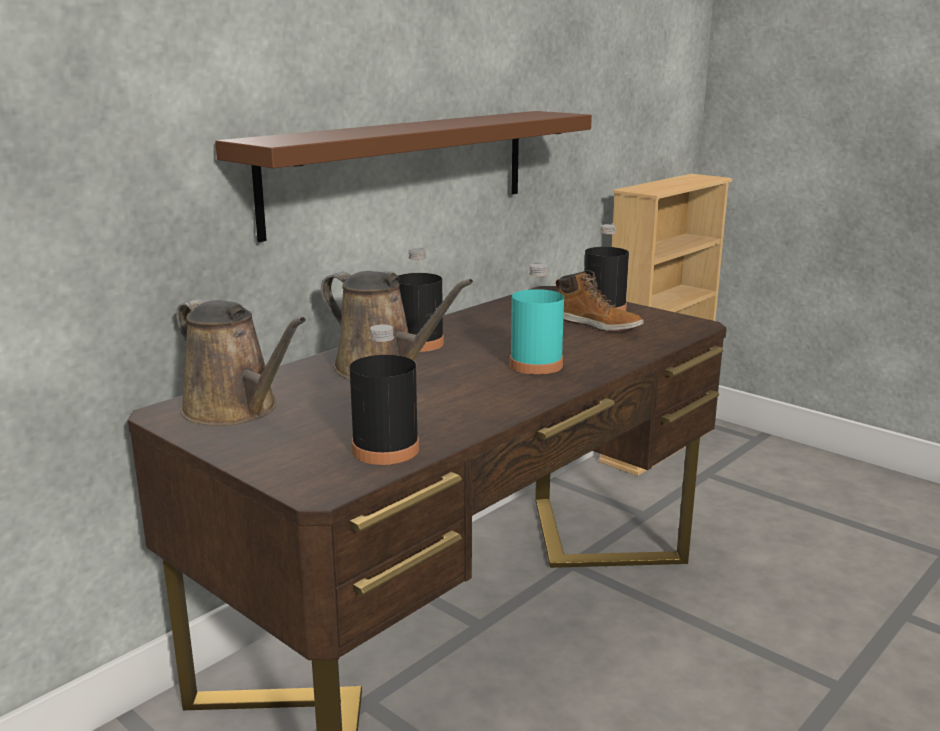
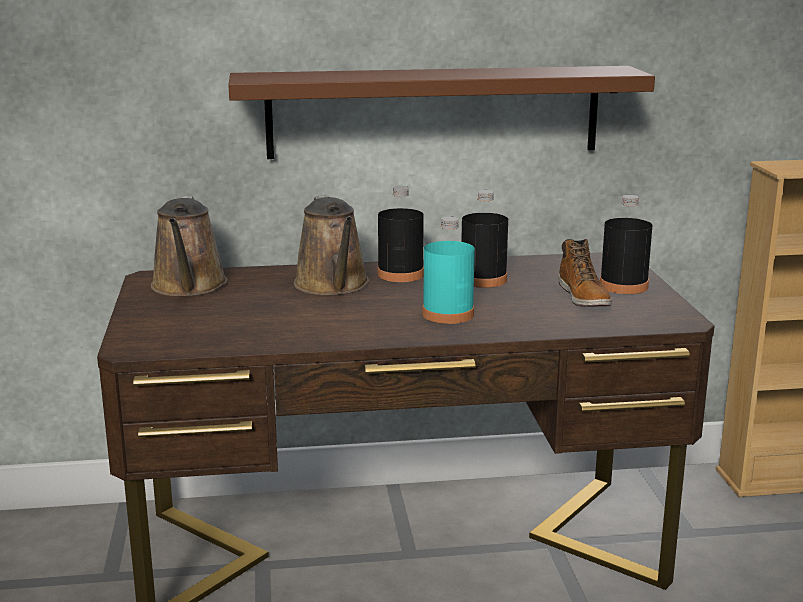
camera: 40 degrees right, 0 degrees up
black bottle [350,324,419,465] -> black bottle moved to [461,190,508,288]

